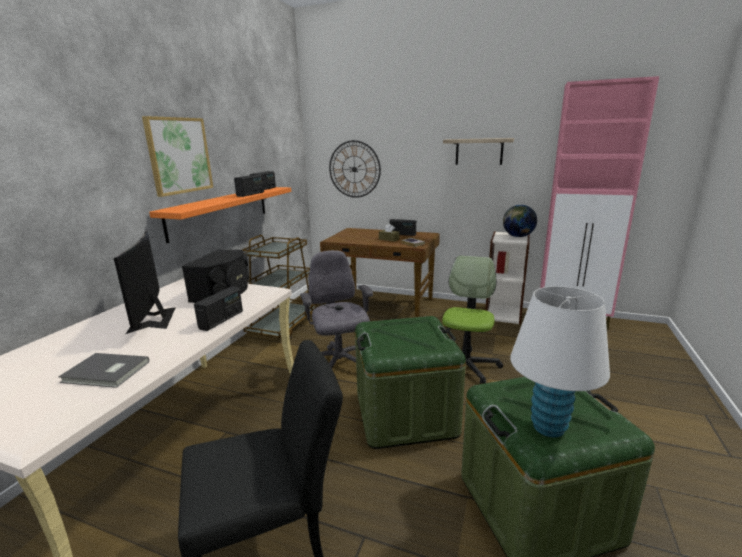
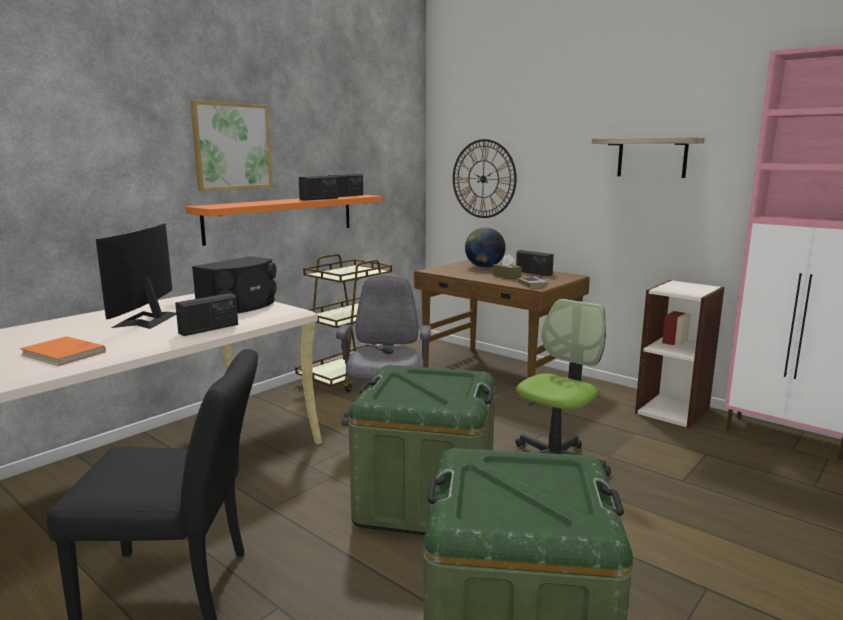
camera: 20 degrees right, 5 degrees down
grey book [58,353,149,388] -> orange book [20,336,106,366]
globe [503,205,537,237] -> globe moved to [465,227,506,268]
white table lamp [510,286,610,438] -> none

